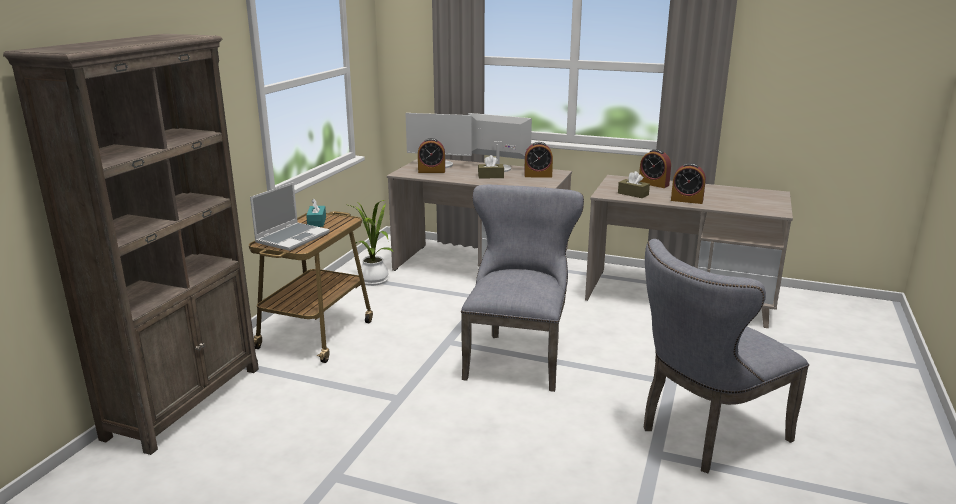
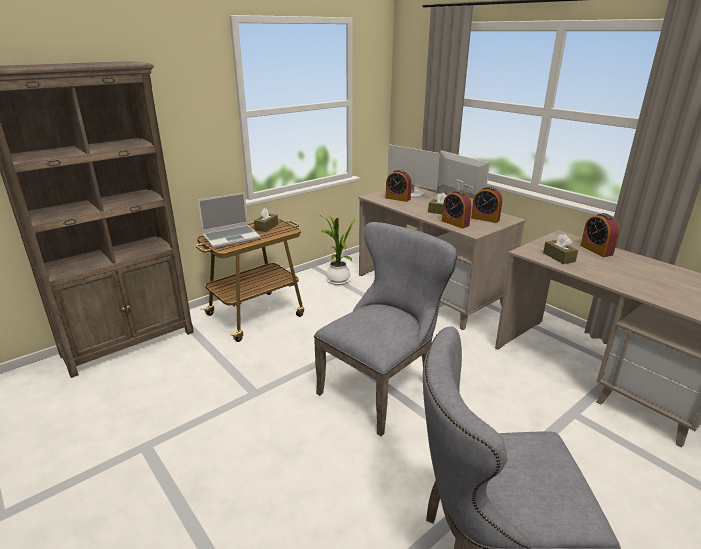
camera: 30 degrees right, 5 degrees up
turquoise tissue box [306,198,326,227] -> brown tissue box [254,208,278,232]
alarm clock [671,163,706,204] -> alarm clock moved to [442,190,472,228]

